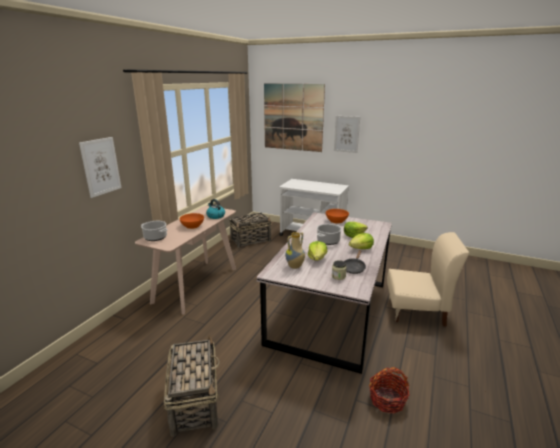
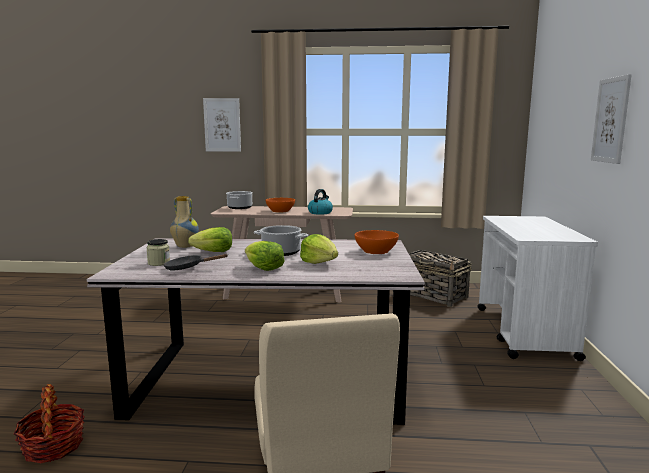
camera: 70 degrees right, 10 degrees down
basket [164,335,220,437] -> none
picture [264,83,325,152] -> none

